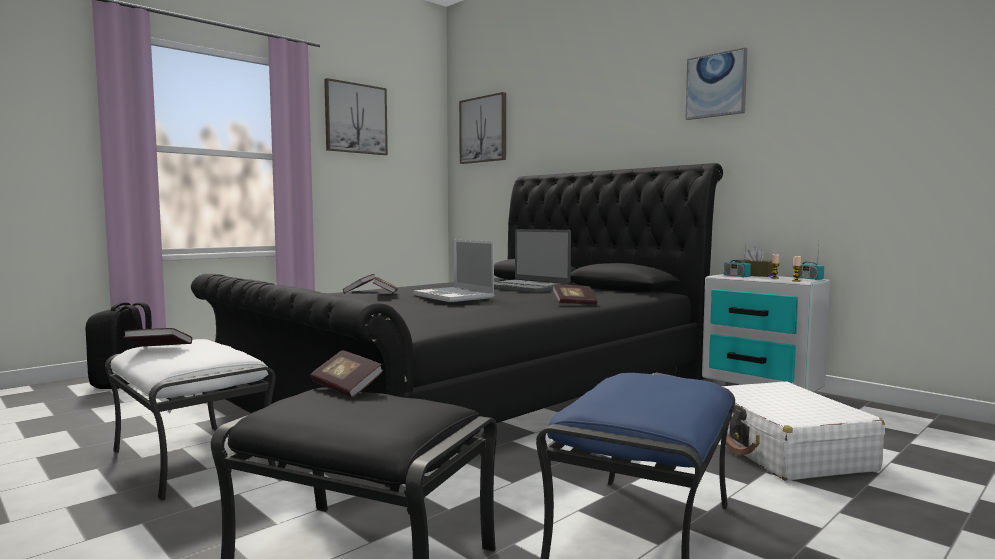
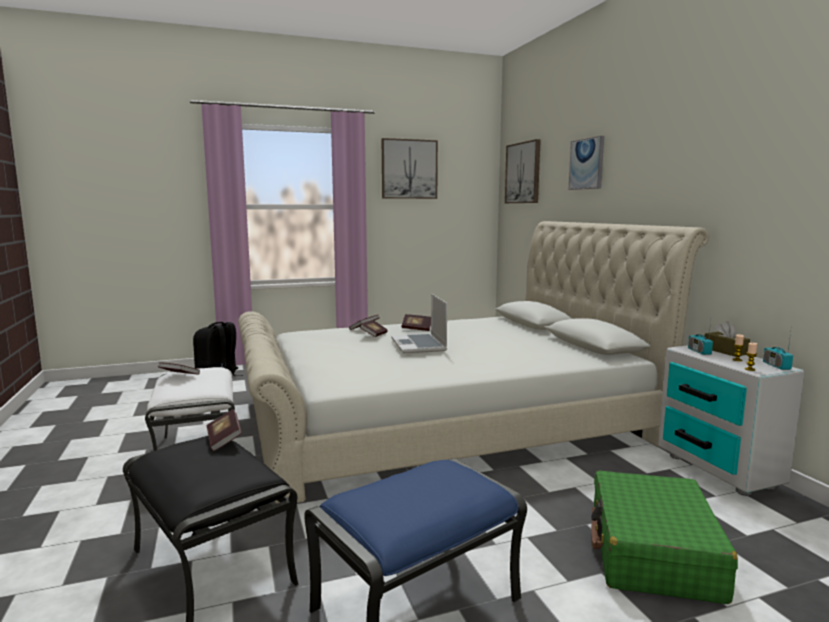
camera: 25 degrees right, 5 degrees up
black bed [191,163,723,488] -> beige bed [238,221,709,504]
laptop [494,229,571,293] -> none
book [552,285,598,305] -> book moved to [402,314,431,331]
picture [685,47,748,120] -> picture moved to [568,136,604,190]
white suitcase [721,382,885,480] -> green suitcase [591,470,738,604]

